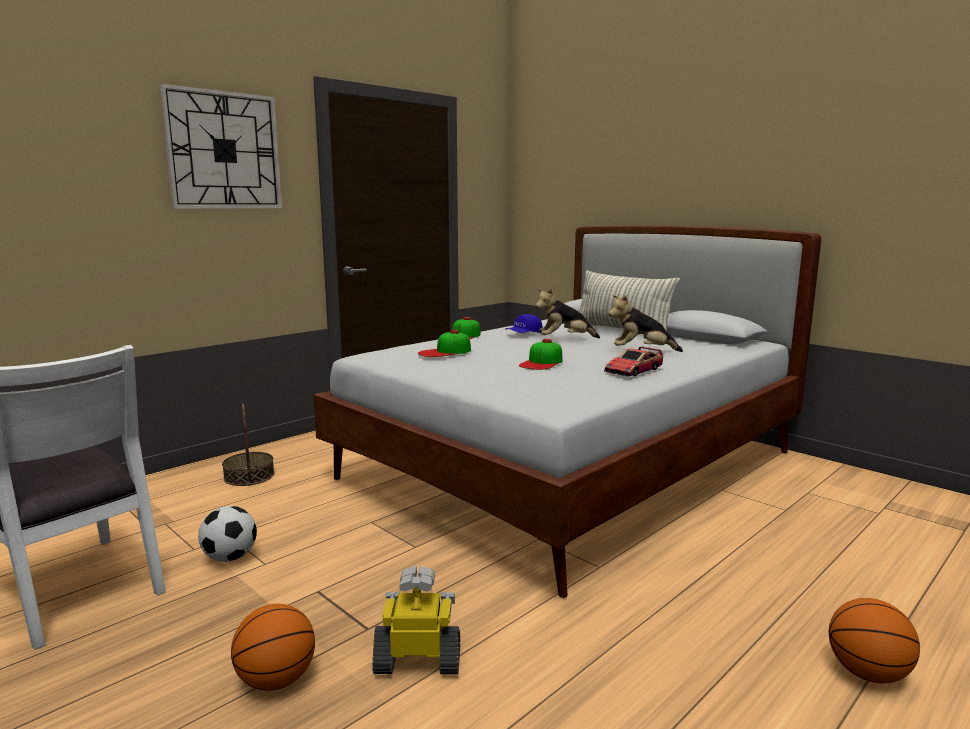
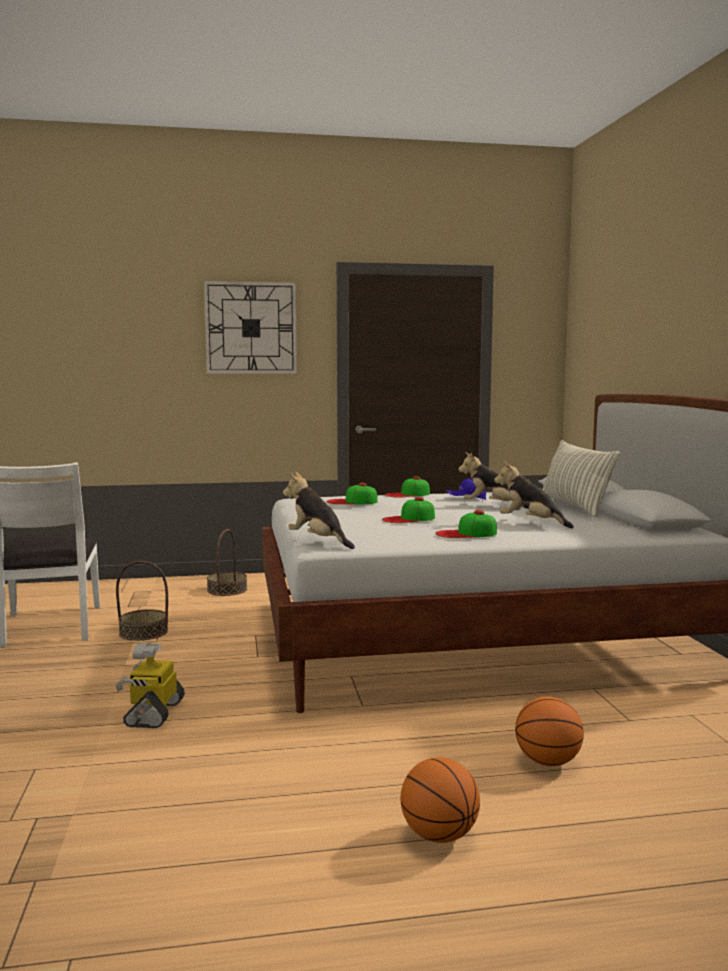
camera: 35 degrees right, 5 degrees down
football [198,506,257,562] -> basket [116,561,168,641]
basketball [231,604,315,691] -> basketball moved to [515,697,584,766]
toy robot [372,566,460,674] -> toy robot turned 120 degrees counterclockwise [116,643,185,728]
toy car [604,346,663,376] -> cap [435,510,497,538]
none -> plush toy [283,472,355,549]

